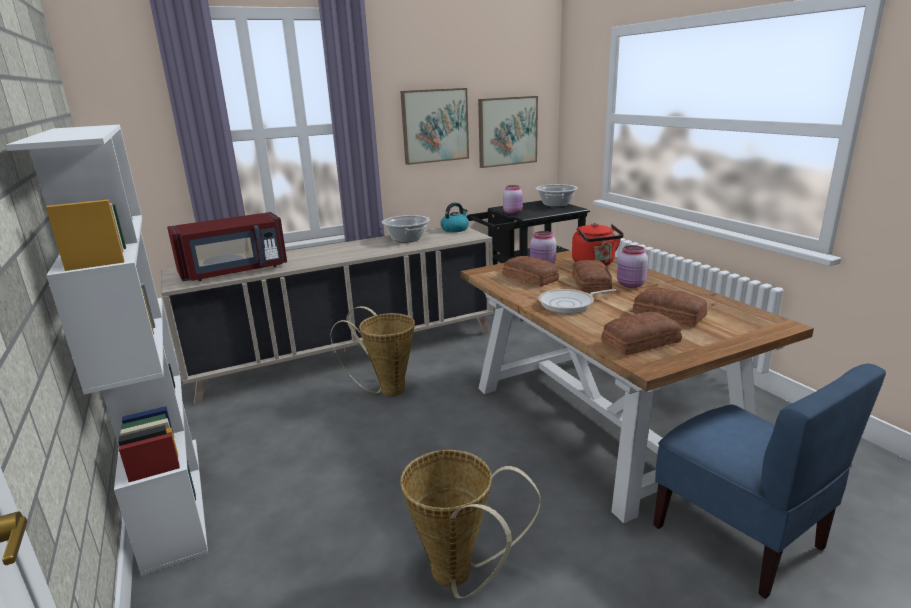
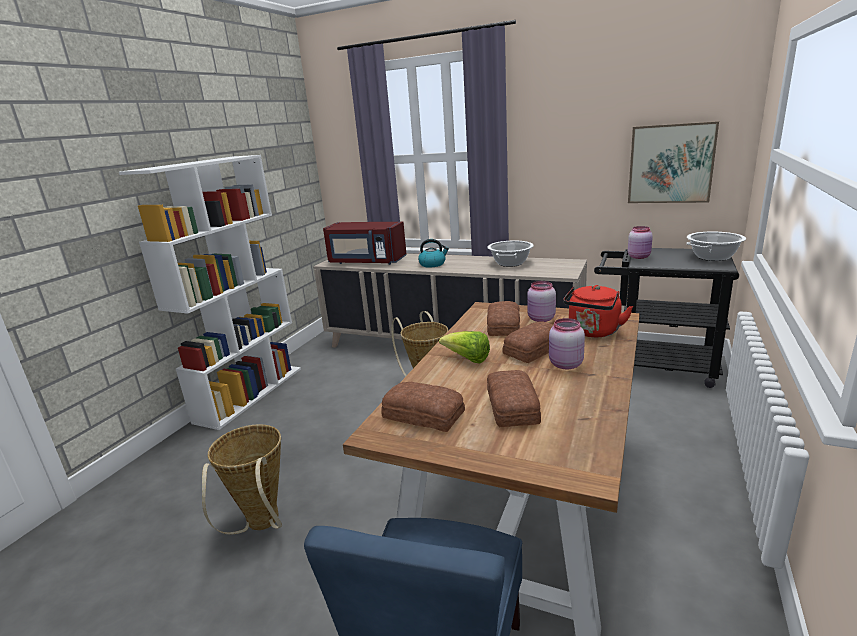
camera: 50 degrees right, 0 degrees up
picture [400,88,469,165] -> none
kettle [440,202,469,232] -> kettle moved to [418,239,449,268]
frying pan [538,289,616,313] -> lettuce [439,331,490,363]

